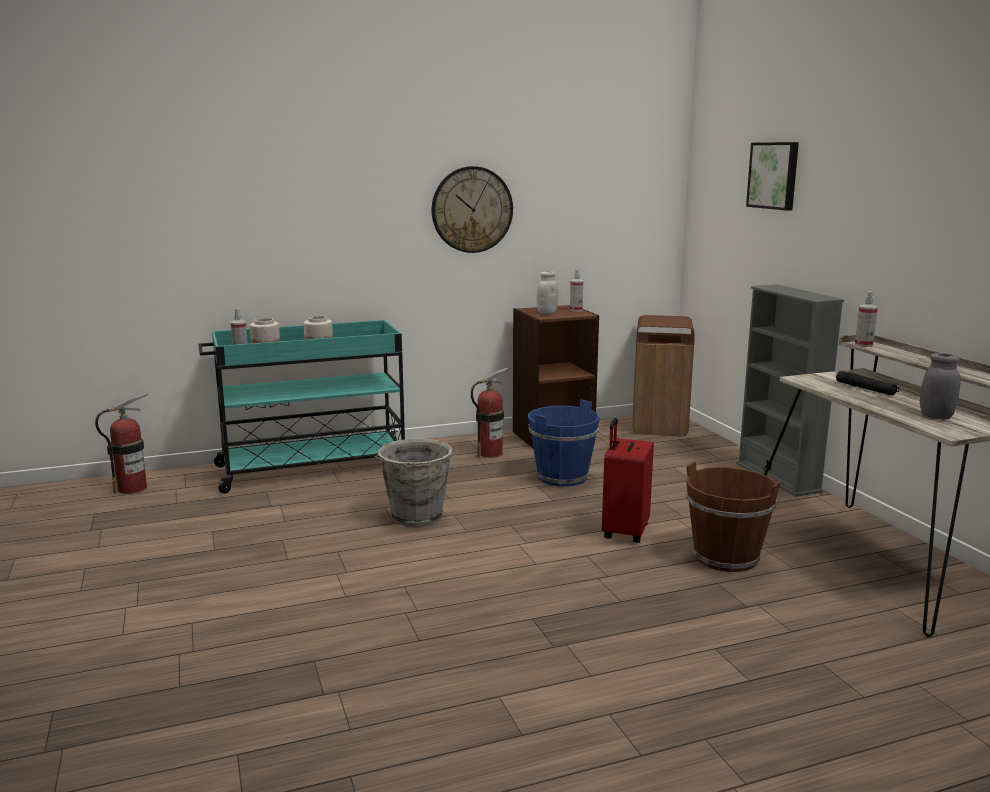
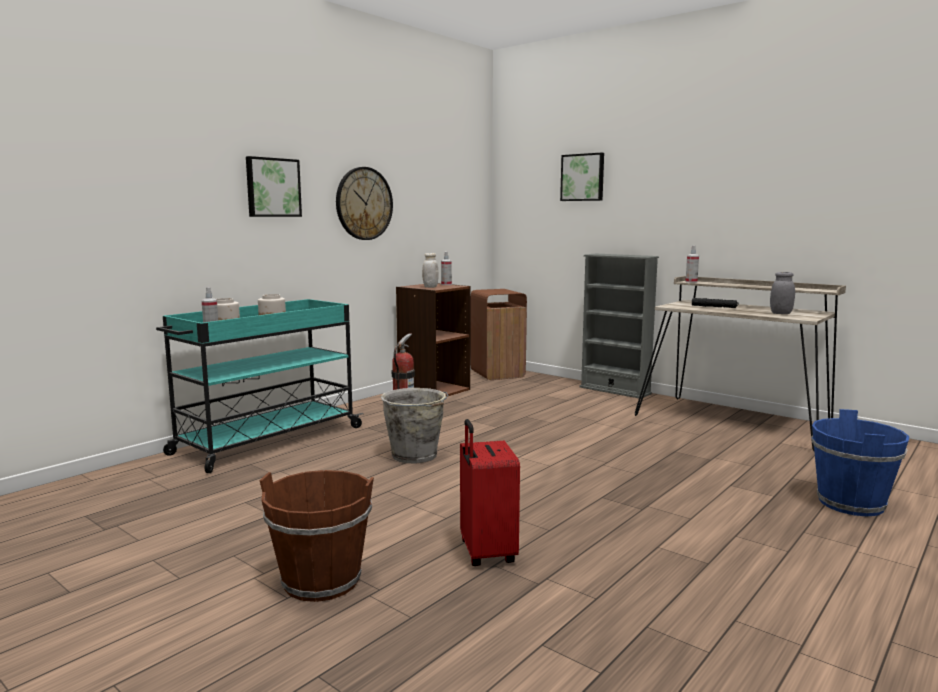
camera: 30 degrees left, 5 degrees down
fire extinguisher [95,393,148,494] -> none
blue bucket [528,400,600,487] -> blue bucket moved to [811,409,909,516]
red suitcase [602,418,654,543] -> red suitcase moved to [460,419,520,566]
brown bucket [686,462,781,572] -> brown bucket moved to [259,470,374,602]
none -> picture [246,156,302,217]

